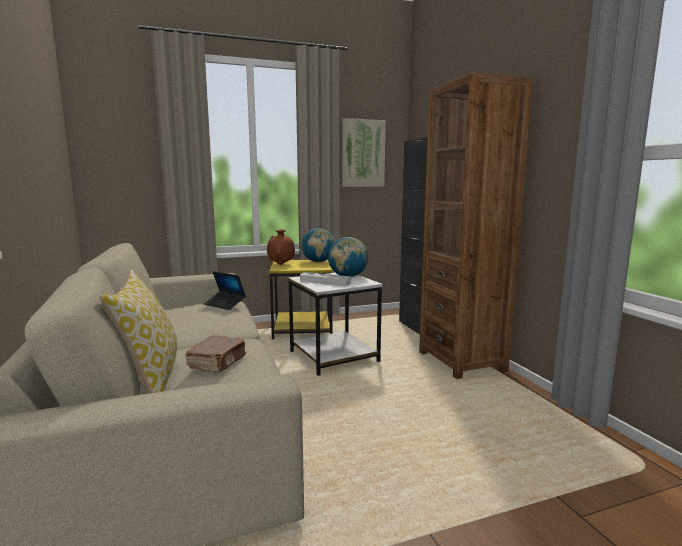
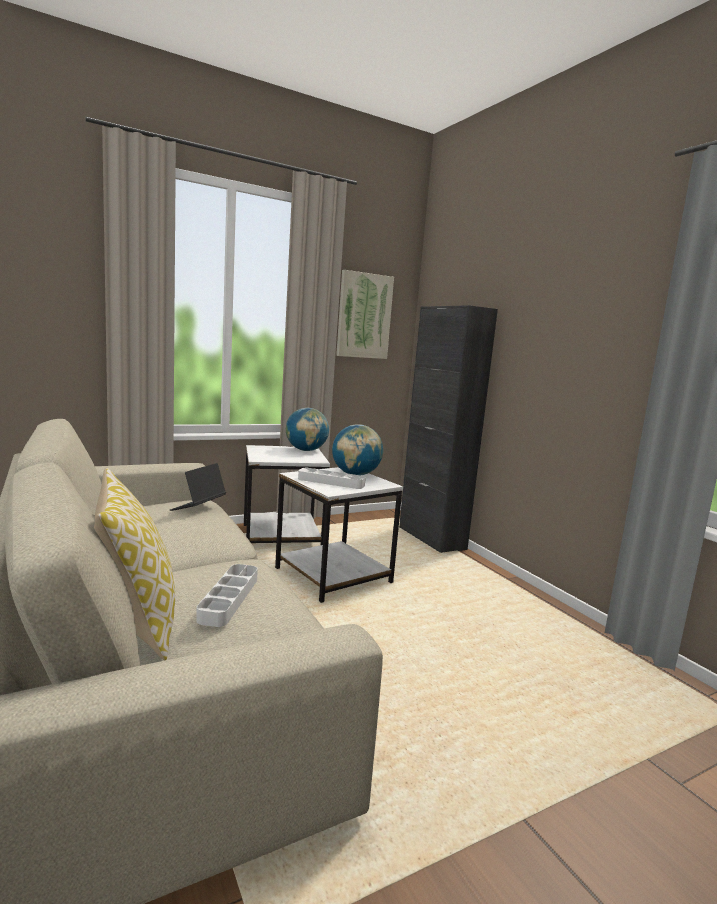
camera: 10 degrees left, 0 degrees up
brown book [185,335,246,373] -> grey tray [196,564,258,627]
laptop [204,271,246,310] -> laptop turned 90 degrees clockwise [170,463,226,511]
brown vase [267,230,295,265] -> none
yellow side table [269,260,332,340] -> white side table [244,445,330,545]
brown bookcase [419,73,533,379] -> none

